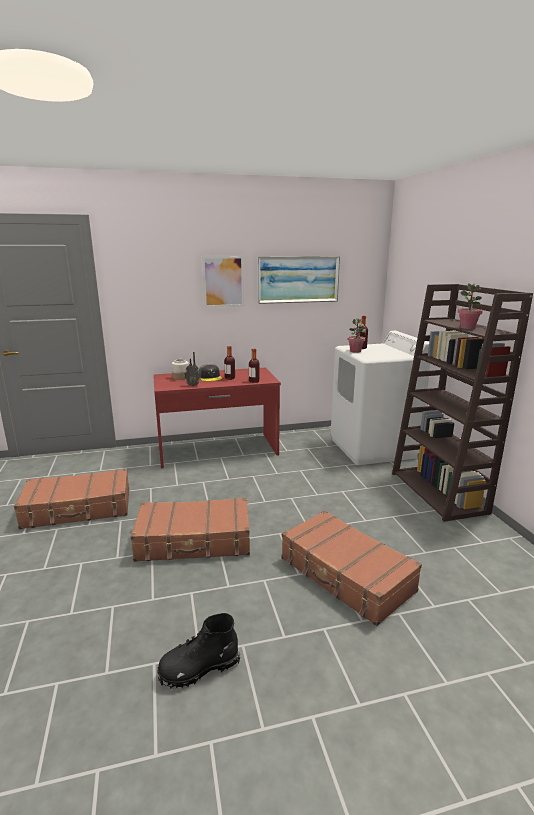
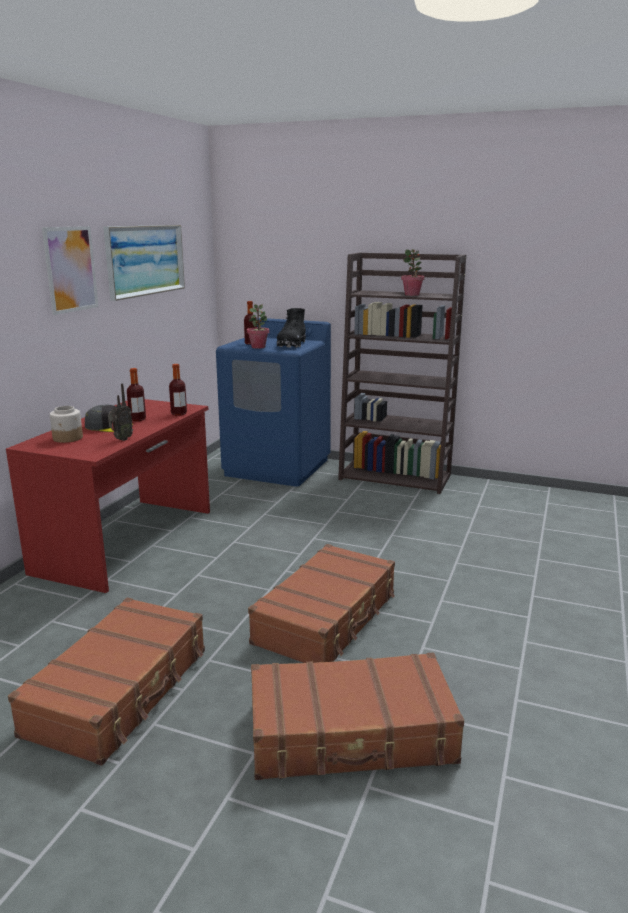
camera: 55 degrees left, 0 degrees up
black boot [157,613,240,689] -> black boot moved to [277,308,306,348]
brown suitcase [282,510,422,626] -> brown suitcase moved to [251,653,464,780]
white washing machine [331,331,430,465] -> blue washing machine [216,318,331,487]

